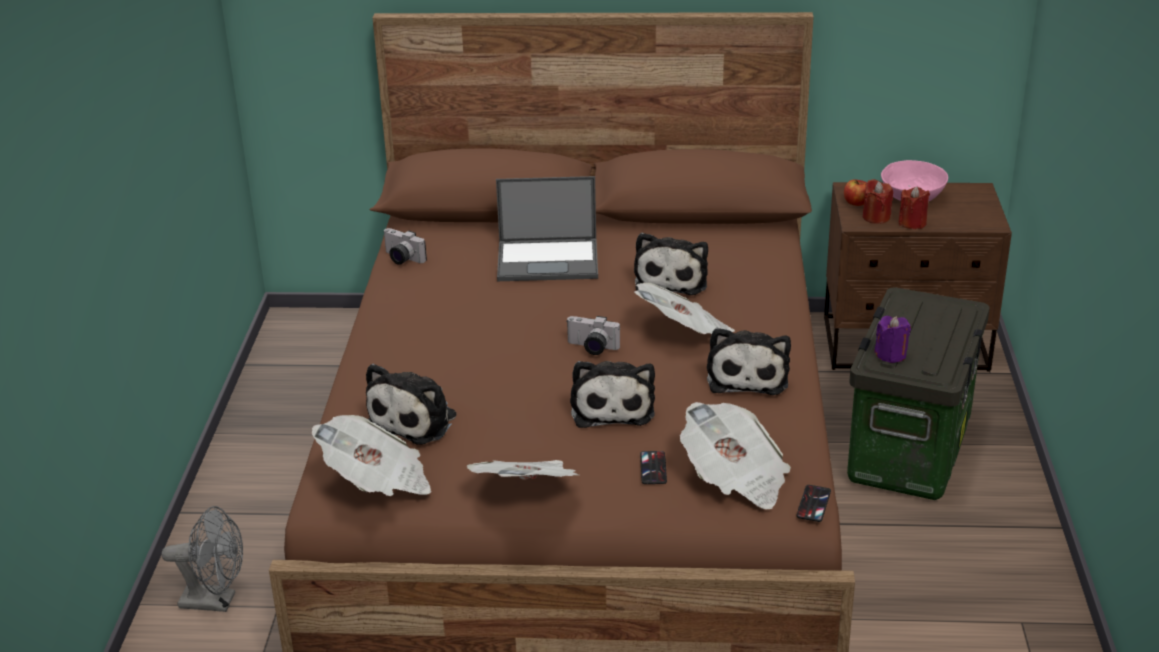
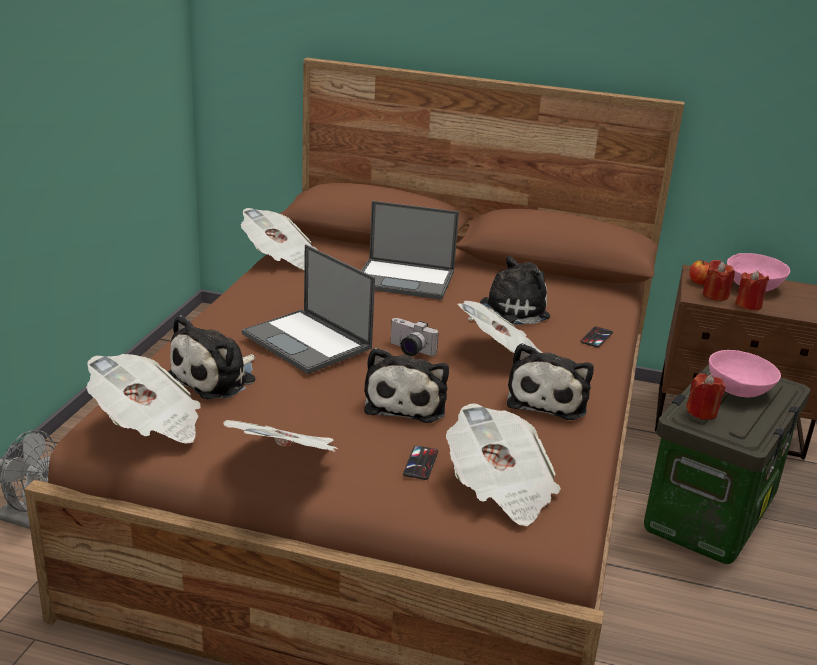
camera: 10 degrees right, 5 degrees down
camera [383,228,427,265] -> newspaper [241,208,318,270]
plush toy [634,233,708,295] -> plush toy turned 135 degrees counterclockwise [468,256,550,325]
phone [796,485,831,522] -> phone moved to [581,326,613,347]
purple candle [874,316,911,363] -> red candle [686,373,726,420]
none -> laptop [242,244,375,374]
none -> pink bowl [709,350,781,397]

